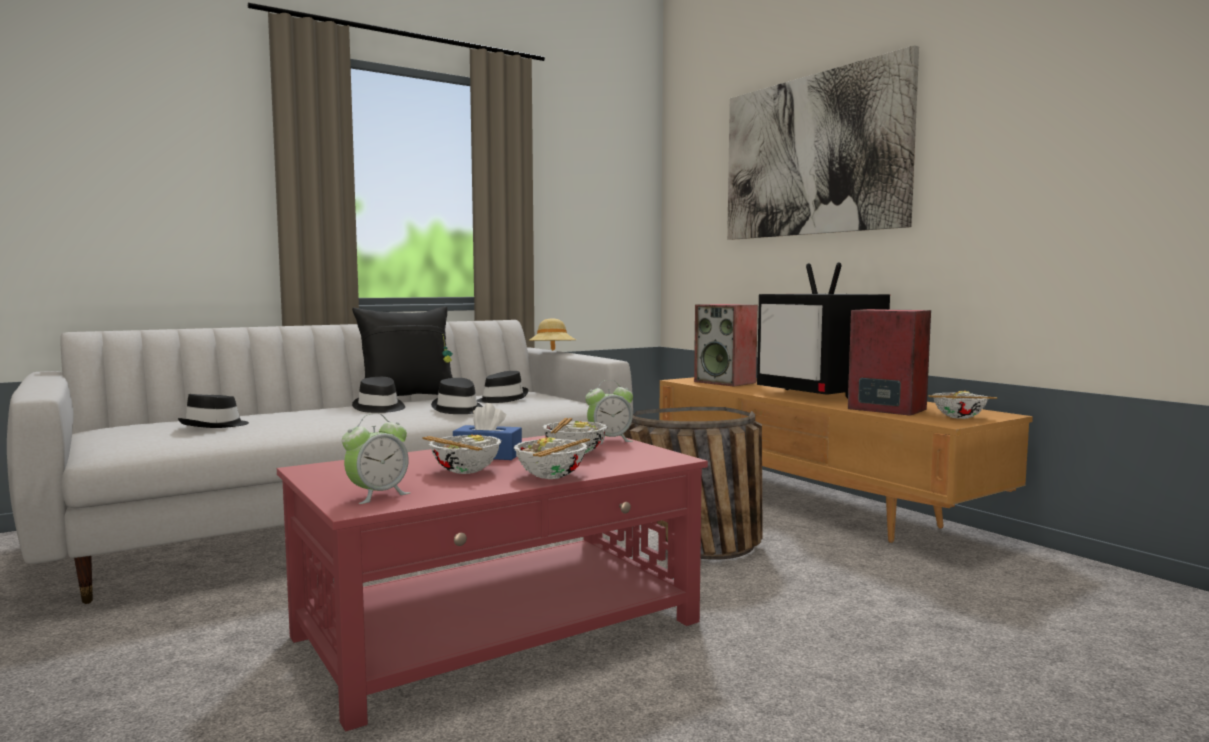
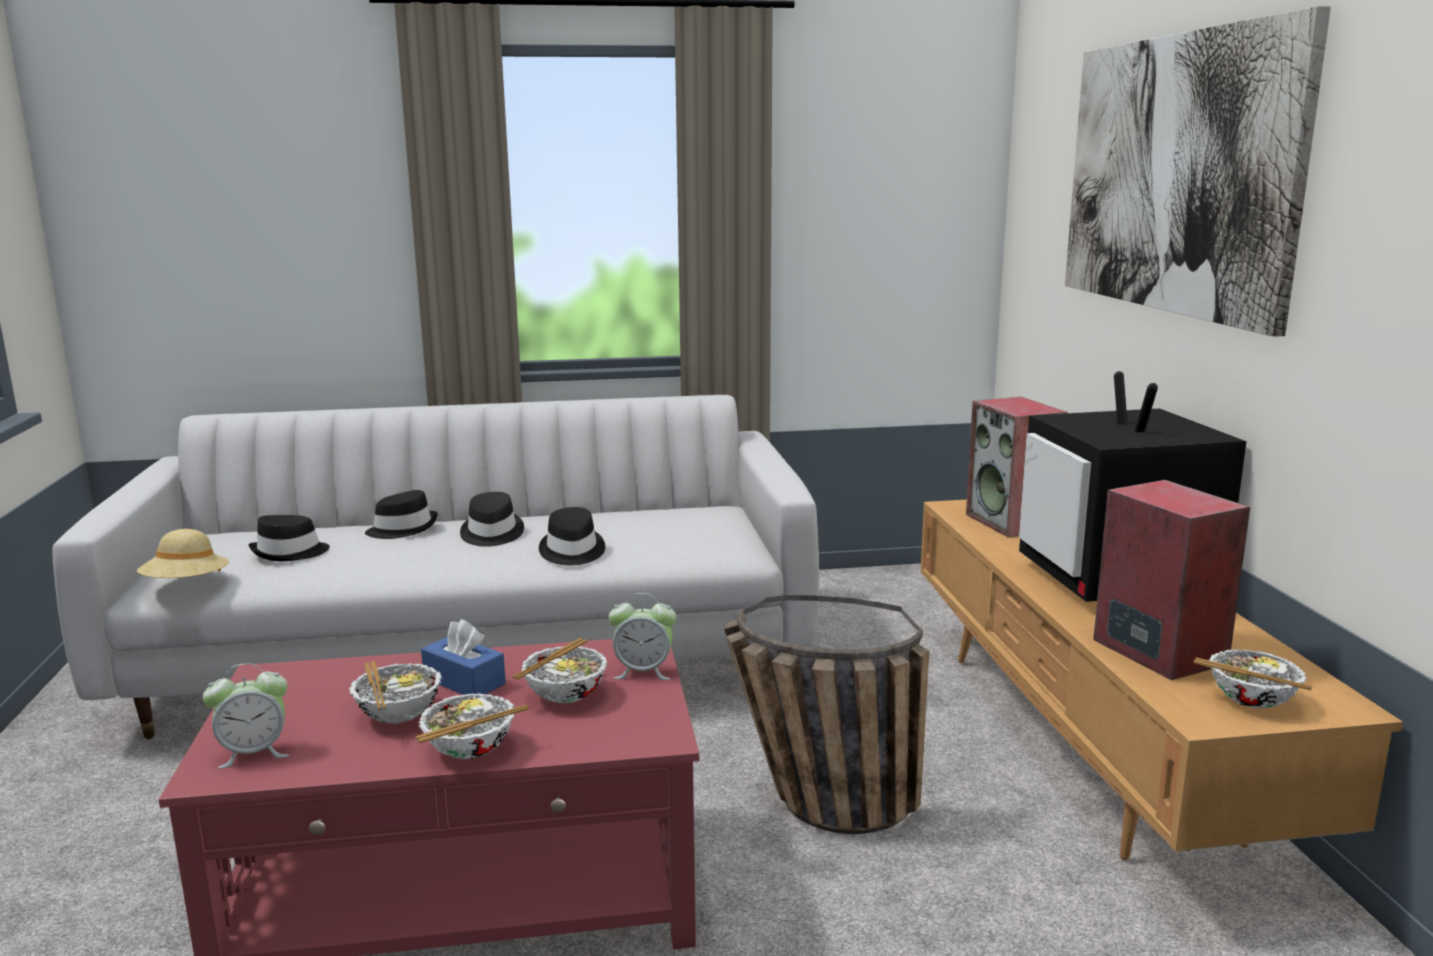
camera: 25 degrees right, 10 degrees up
black pillow [352,306,453,396] -> none
black hat [477,371,528,403] -> black hat moved to [365,490,438,539]
beige hat [528,318,576,351] -> beige hat moved to [137,529,229,578]

